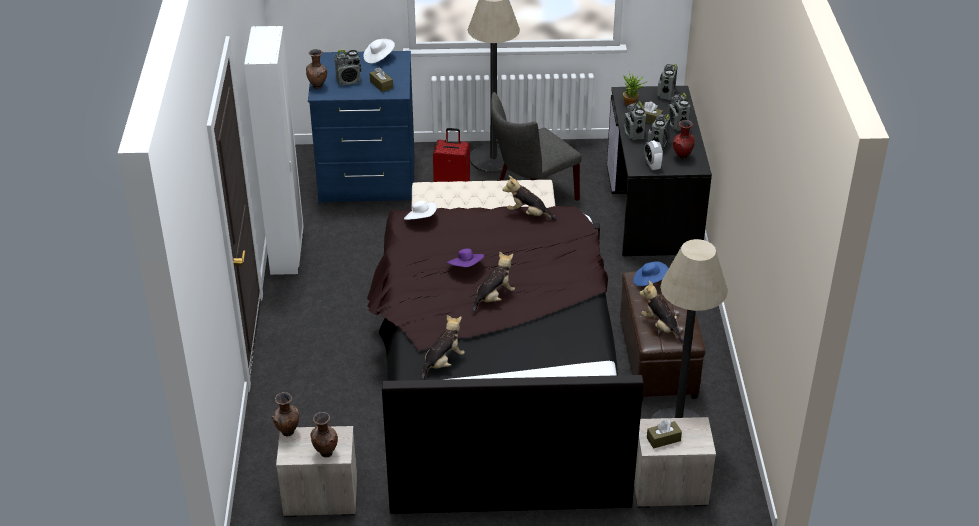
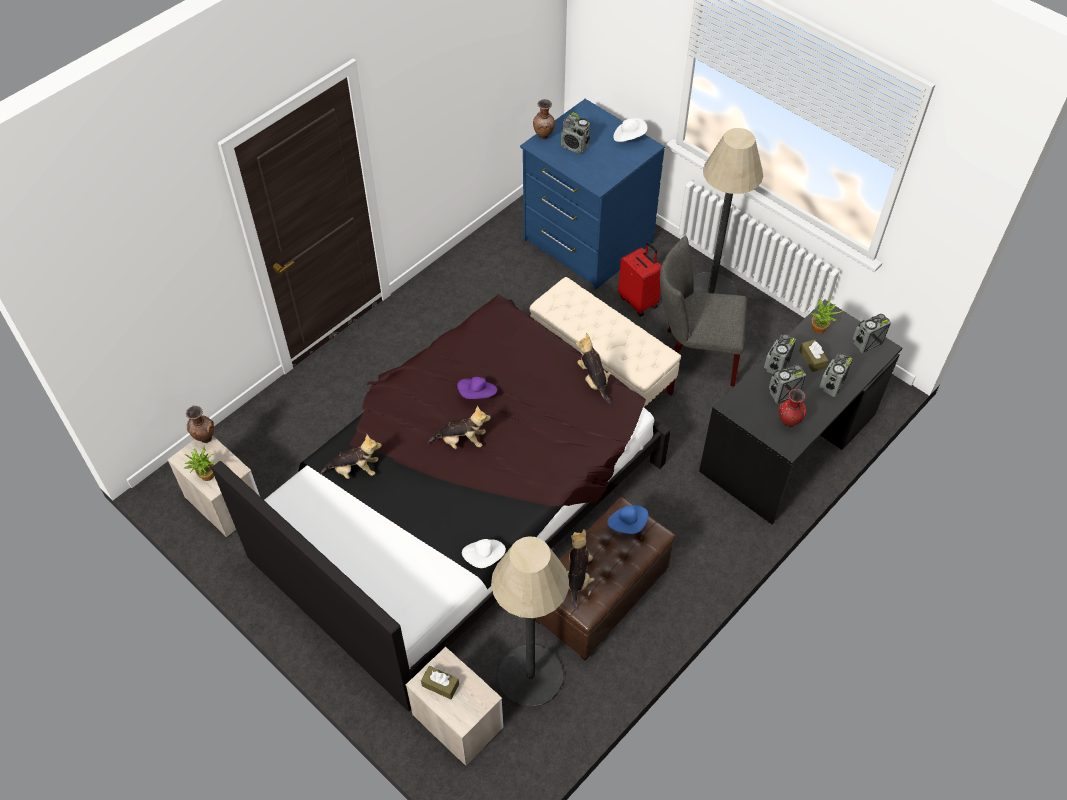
camera: 45 degrees right, 15 degrees up
white wardrobe [244,26,304,275] -> none
brown vase [311,412,338,457] -> potted plant [184,445,215,481]
brown tissue box [370,67,393,92] -> none
white hat [404,200,437,220] -> white hat moved to [462,539,506,568]
alarm clock [644,140,663,170] -> none

